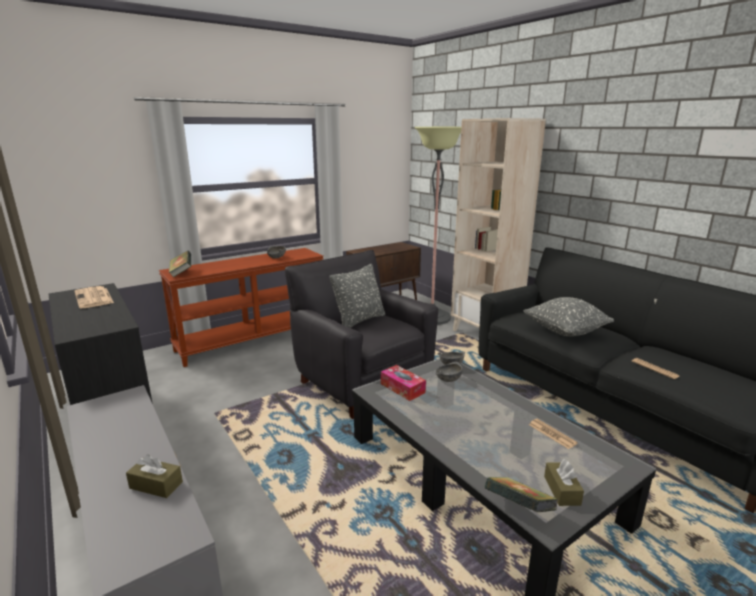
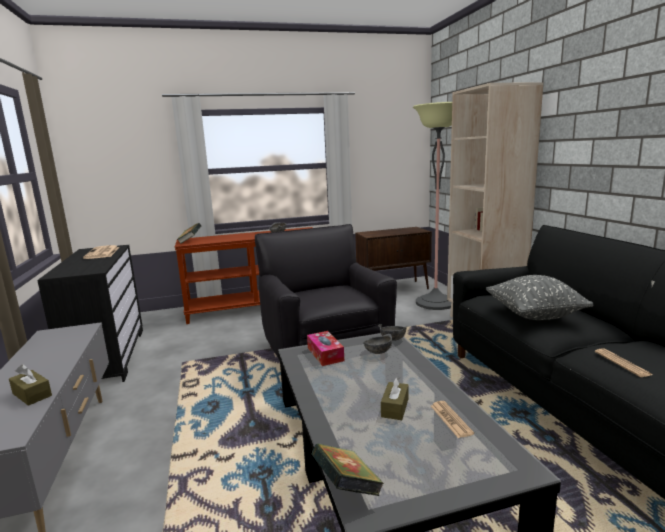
camera: 20 degrees right, 5 degrees down
grey pillow [329,264,385,328] -> none
brown tissue box [544,459,584,506] -> brown tissue box moved to [381,377,409,420]

